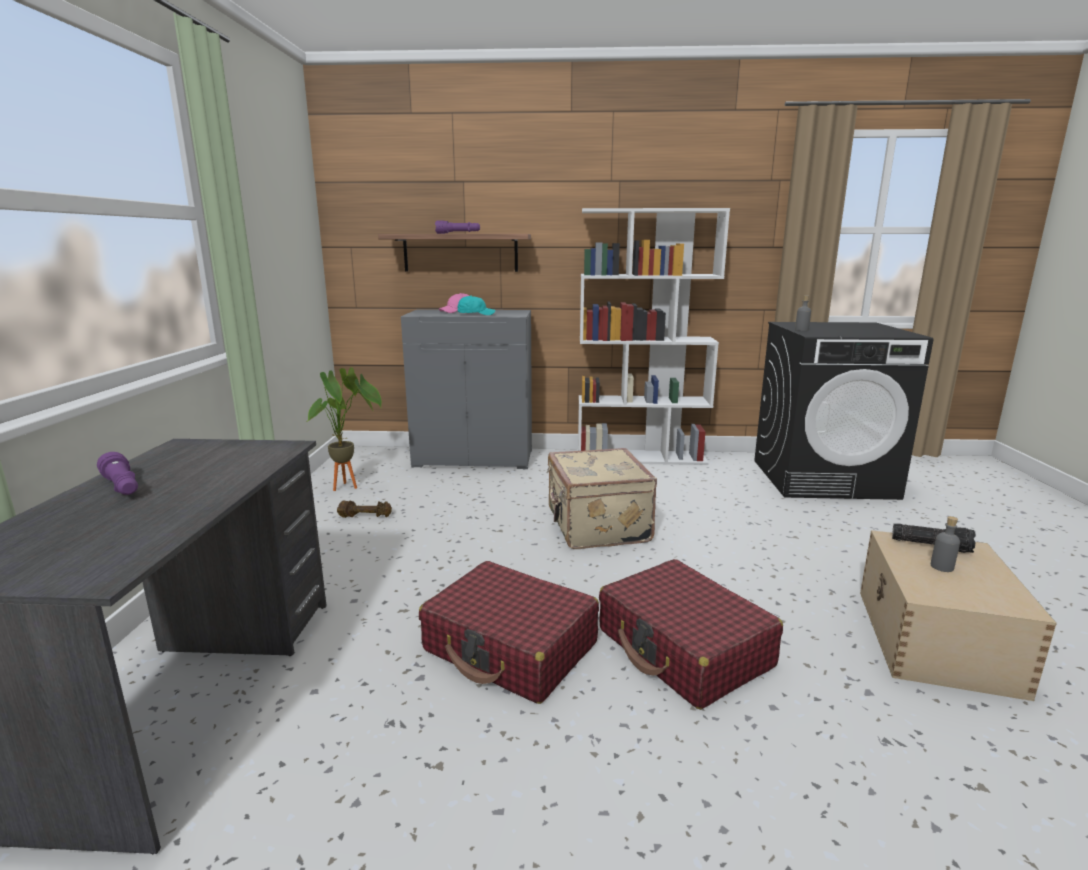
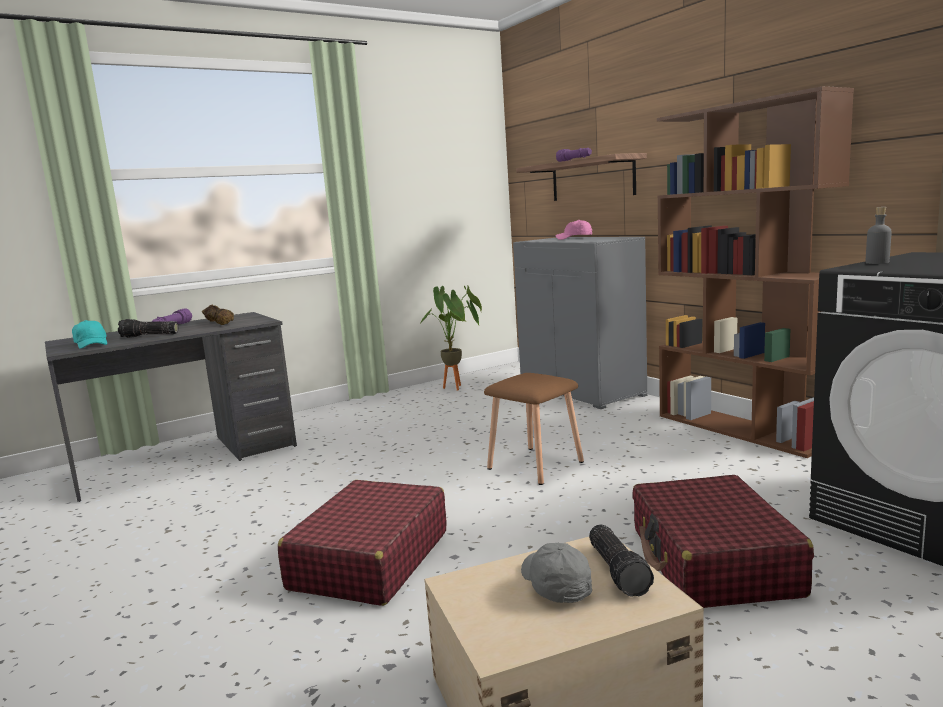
camera: 55 degrees right, 5 degrees down
brown dumbbell [337,500,392,518] -> brown dumbbell moved to [202,305,234,325]
red suitcase [419,561,599,704] -> red suitcase moved to [632,475,814,608]
turquoise cap [457,295,496,315] -> turquoise cap moved to [72,320,107,349]
beige suitcase [547,448,657,549] -> brown stool [484,373,584,485]
white bookcase [578,208,730,465] -> brown bookcase [657,86,854,458]
grey bottle [931,516,960,572] -> grey cap [521,543,592,603]
none -> flashlight [118,319,178,338]

